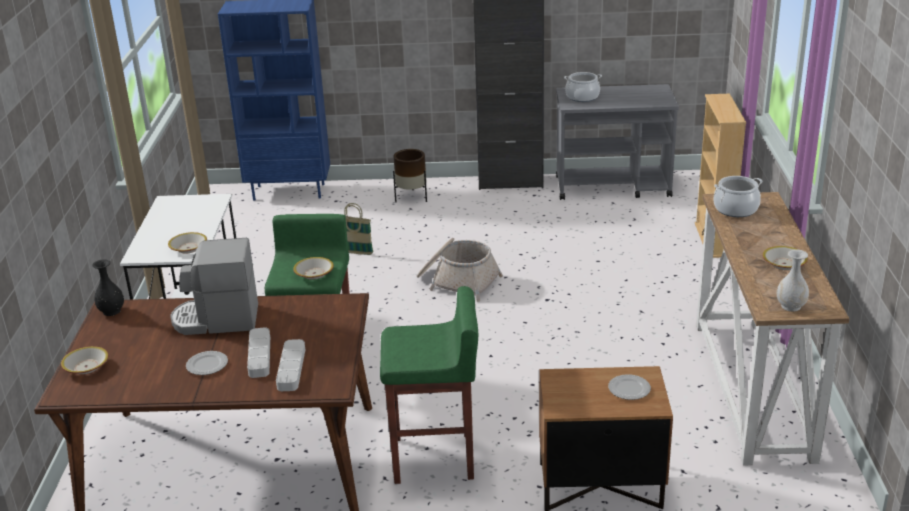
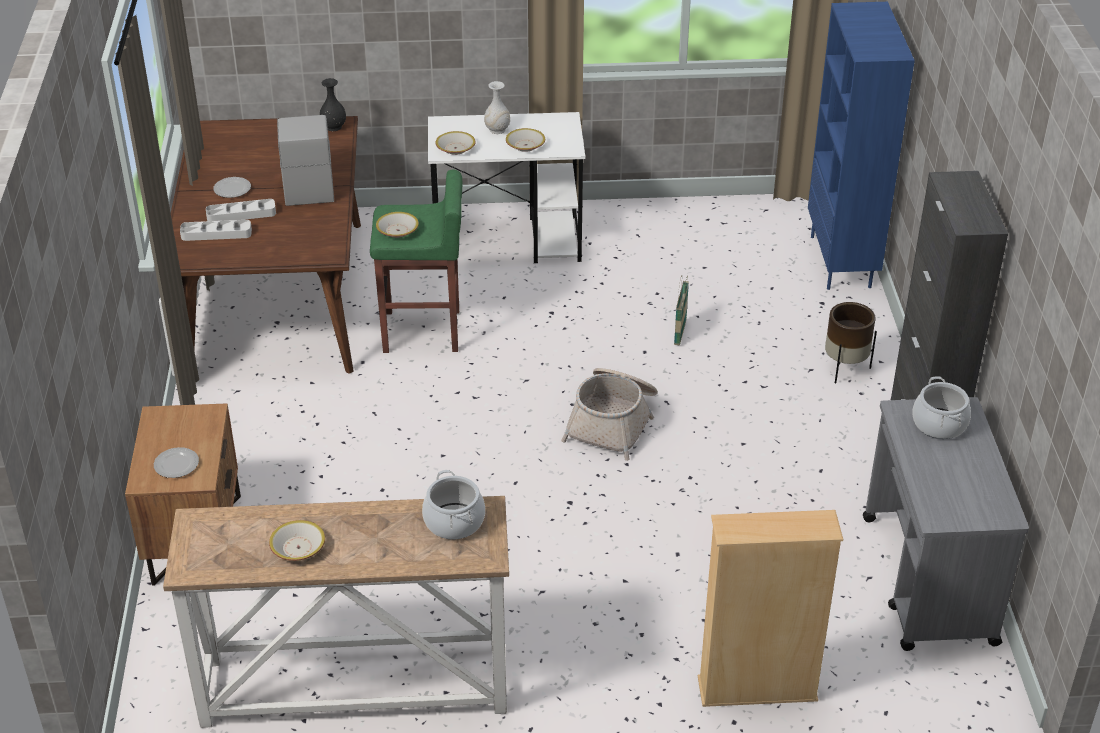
camera: 85 degrees right, 10 degrees up
bowl [61,346,109,374] -> bowl moved to [506,128,545,152]
green stool [380,286,478,484] -> none
white vase [777,249,809,312] -> white vase moved to [484,81,510,134]

